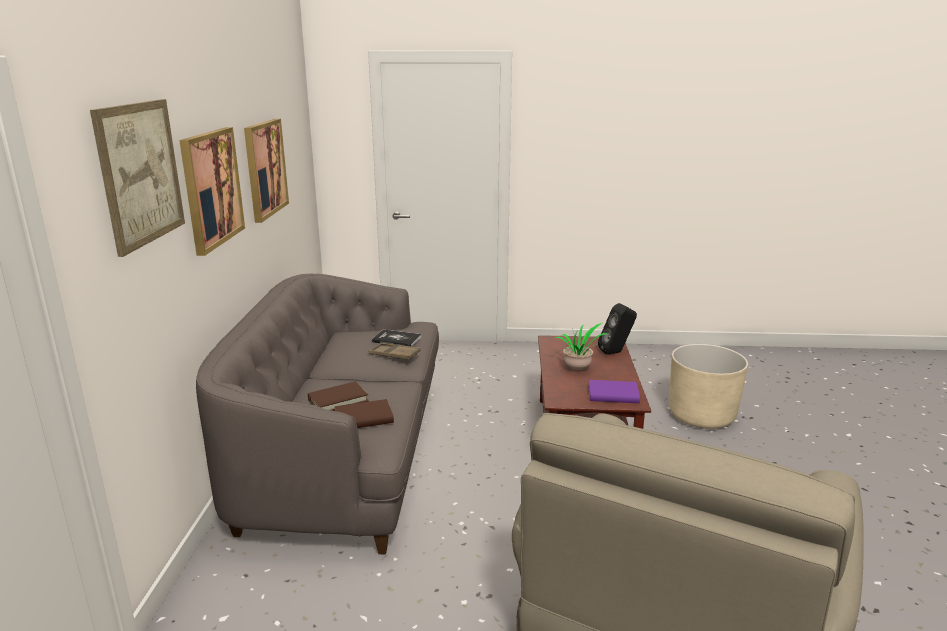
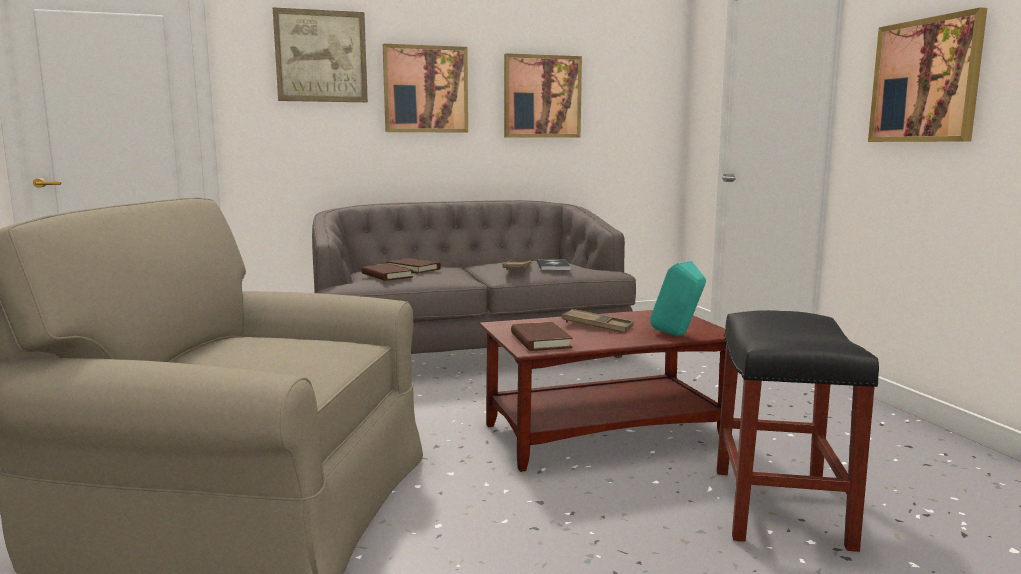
camera: 70 degrees right, 10 degrees down
potted plant [556,323,608,370] -> brown tray [562,309,633,332]
purple book [588,380,640,403] -> brown book [511,322,573,351]
black speaker [598,303,637,355] -> turquoise speaker [650,261,706,336]
beige planter [669,344,748,429] -> black stool [717,310,879,552]
none -> picture [868,7,987,142]

